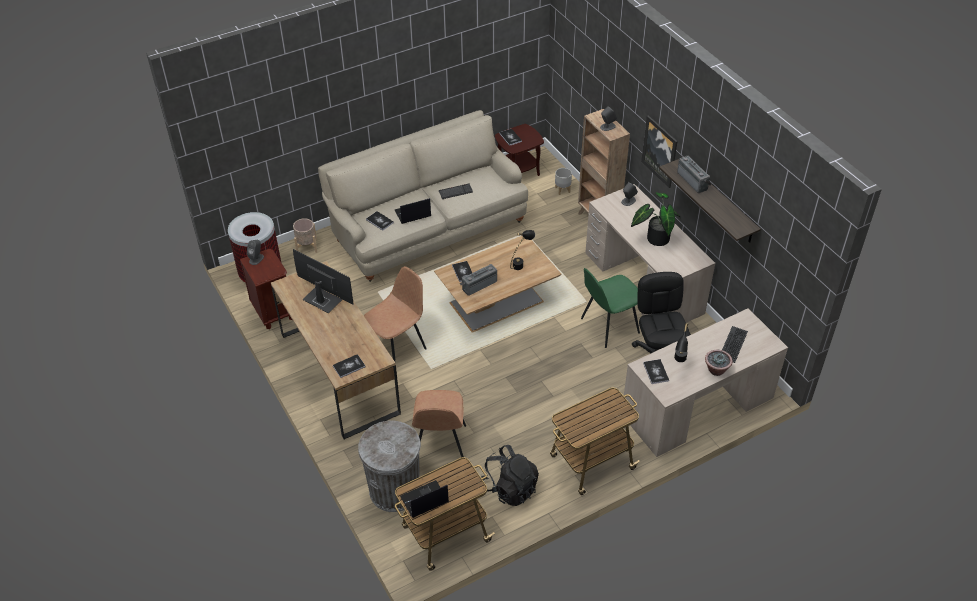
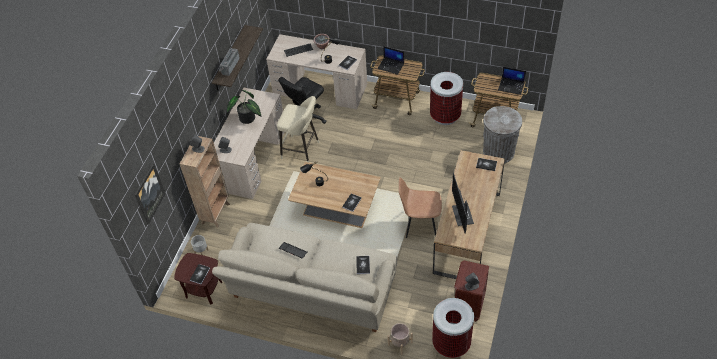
camera: 130 degrees left, 5 degrees up
laptop [395,198,431,224] -> laptop moved to [377,46,404,74]
brown chair [412,390,466,457] -> none
radio [460,264,497,296] -> none
black backpack [481,445,539,506] -> trash can [430,72,463,125]
green chair [581,268,640,348] -> beige stool [277,96,319,162]
picture [641,115,677,188] -> picture moved to [135,164,166,225]

